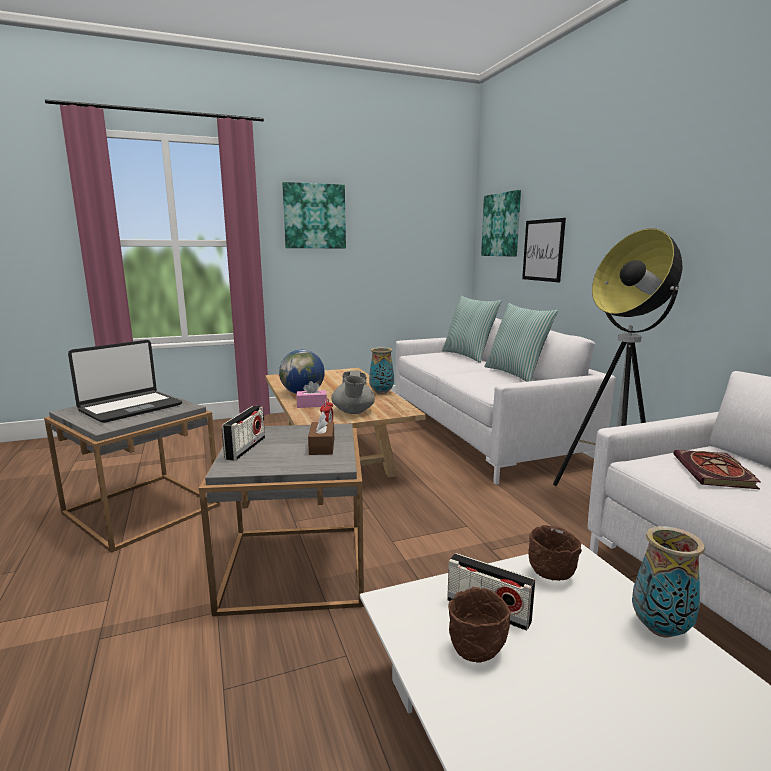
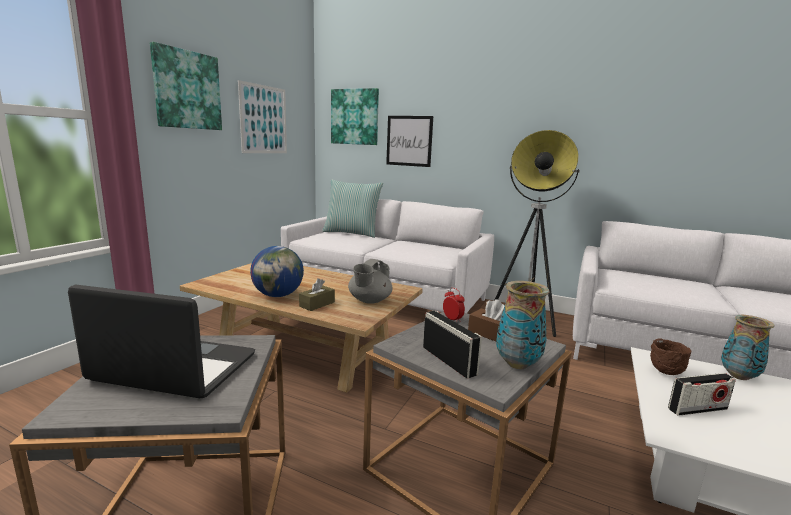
camera: 45 degrees left, 0 degrees up
laptop [68,340,182,423] -> laptop turned 75 degrees counterclockwise [68,285,255,398]
pink tissue box [296,381,327,408] -> brown tissue box [299,278,335,311]
grey teapot [331,370,375,414] -> grey teapot turned 75 degrees clockwise [348,259,393,304]
vase [369,347,394,394] -> vase moved to [496,281,549,369]
brown bowl [448,587,511,663] -> none
pillow [484,303,558,382] -> none
book [673,450,761,489] -> none
none -> picture [238,80,287,153]

